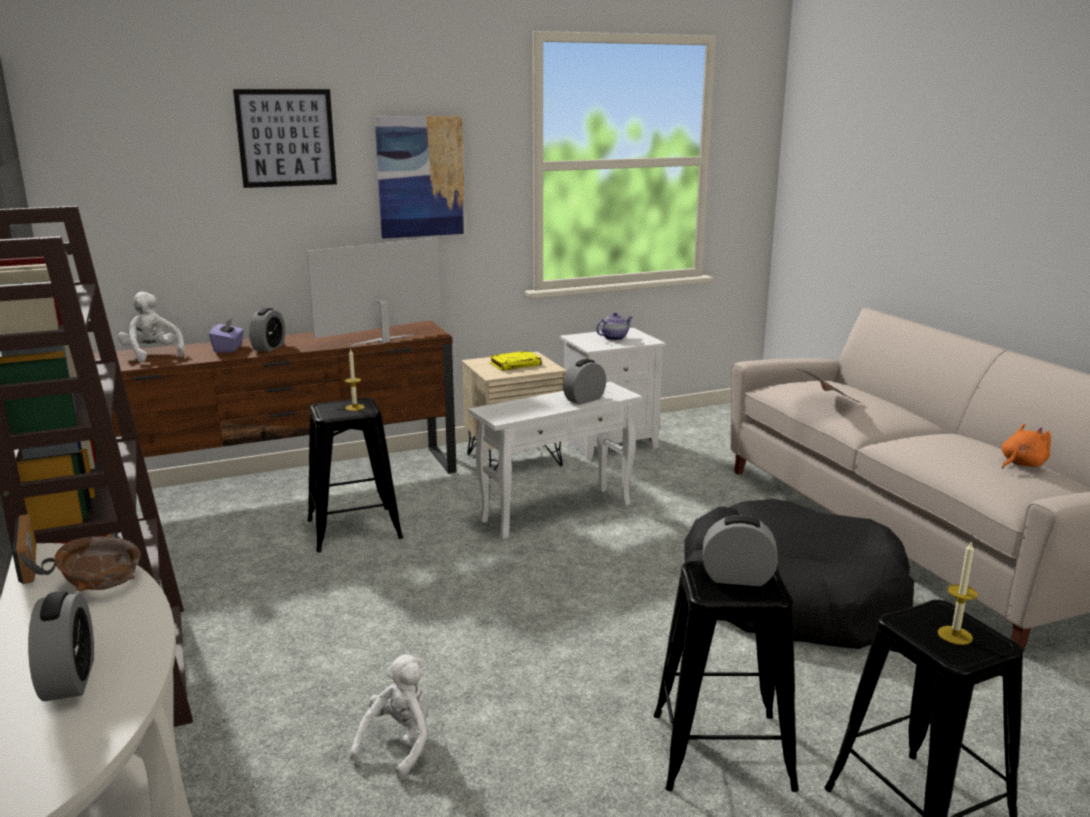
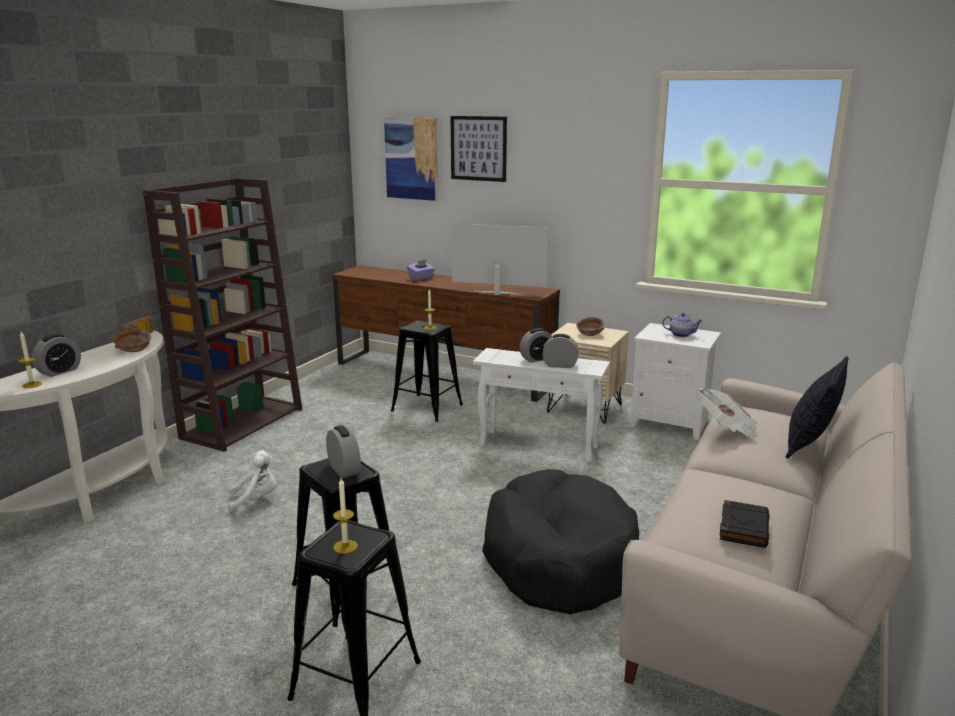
camera: 50 degrees right, 0 degrees up
white plush toy [118,292,184,362] -> none
alarm clock [249,308,285,352] -> alarm clock moved to [520,328,552,363]
picture [375,116,466,239] -> picture moved to [384,117,438,201]
yellow book [489,351,541,371] -> brown bowl [576,317,604,336]
orange plush toy [1002,424,1051,468] -> black book [720,500,770,548]
none -> candle [19,332,42,388]
none -> pillow [786,356,848,459]

